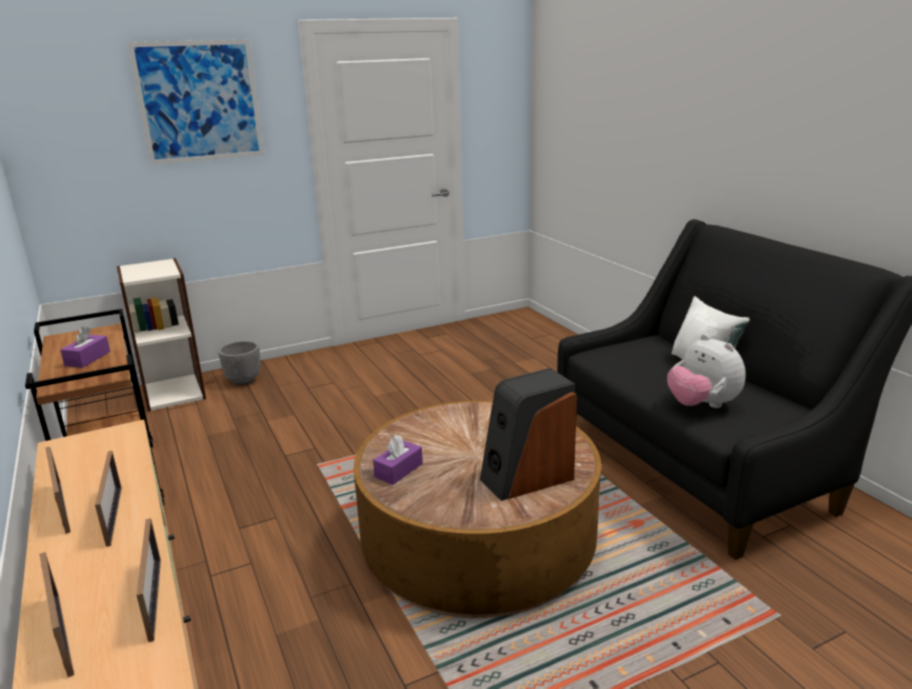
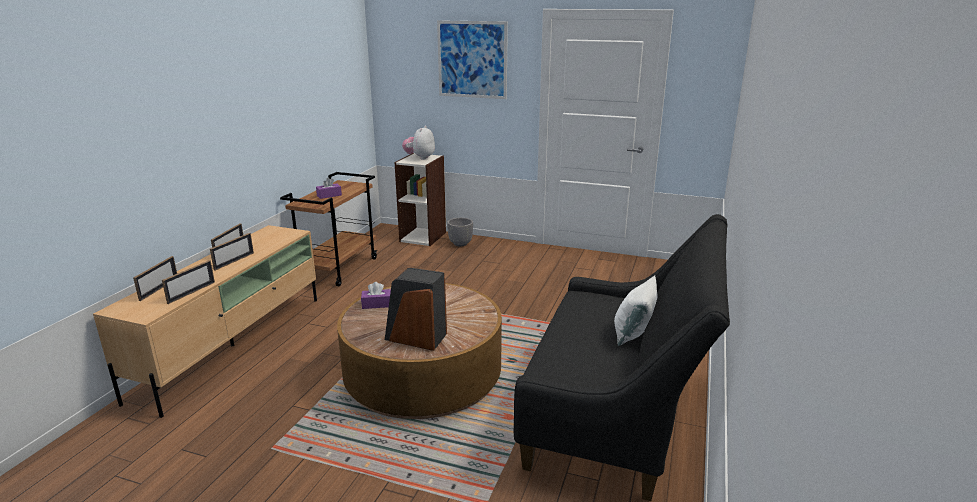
camera: 45 degrees right, 0 degrees up
plush toy [667,334,746,408] -> plush toy moved to [402,126,435,160]

